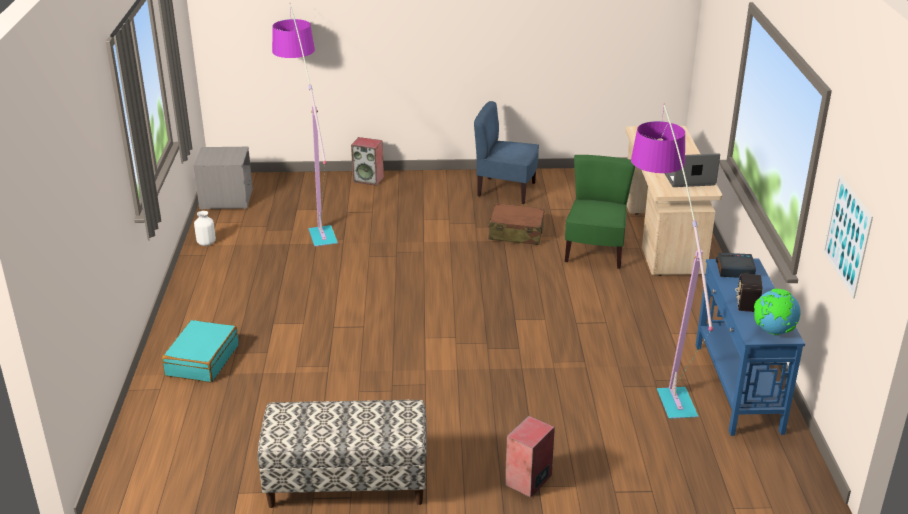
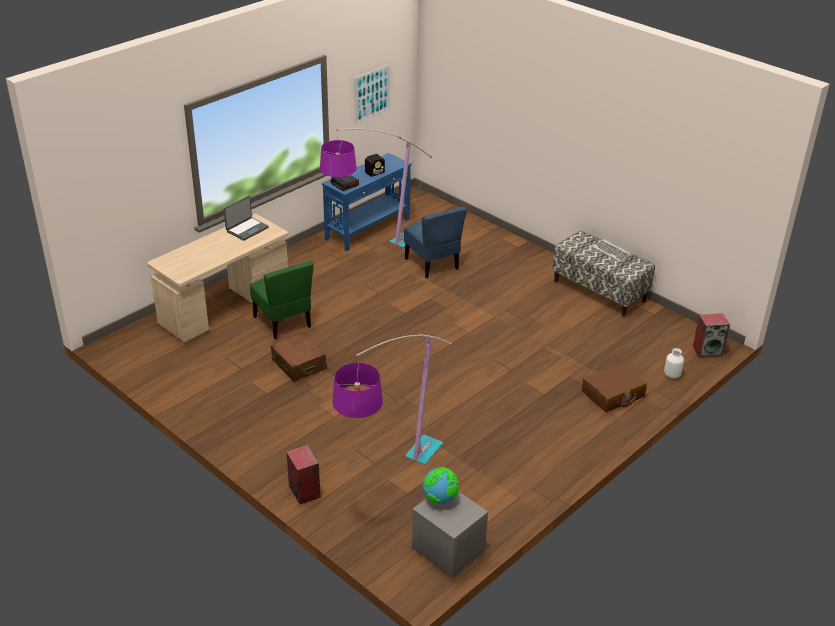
camera: 135 degrees left, 5 degrees up
turquoise suitcase [162,320,238,383] -> brown suitcase [582,362,647,412]
white vase [194,211,216,246] -> white vase moved to [664,348,684,378]
blue chair [474,101,539,204] -> blue chair moved to [404,207,467,278]
speaker [505,415,555,498] -> speaker moved to [693,313,730,358]
green chair [565,155,635,269] -> green chair turned 90 degrees counterclockwise [250,261,314,339]
laptop [664,153,720,187] -> laptop turned 90 degrees counterclockwise [224,196,269,241]
globe [754,289,800,335] -> globe moved to [423,467,459,504]
none -> keyboard [593,239,632,262]

